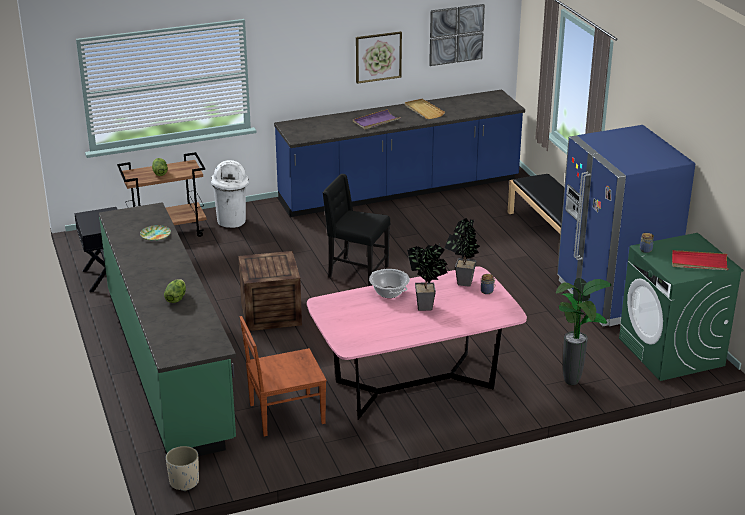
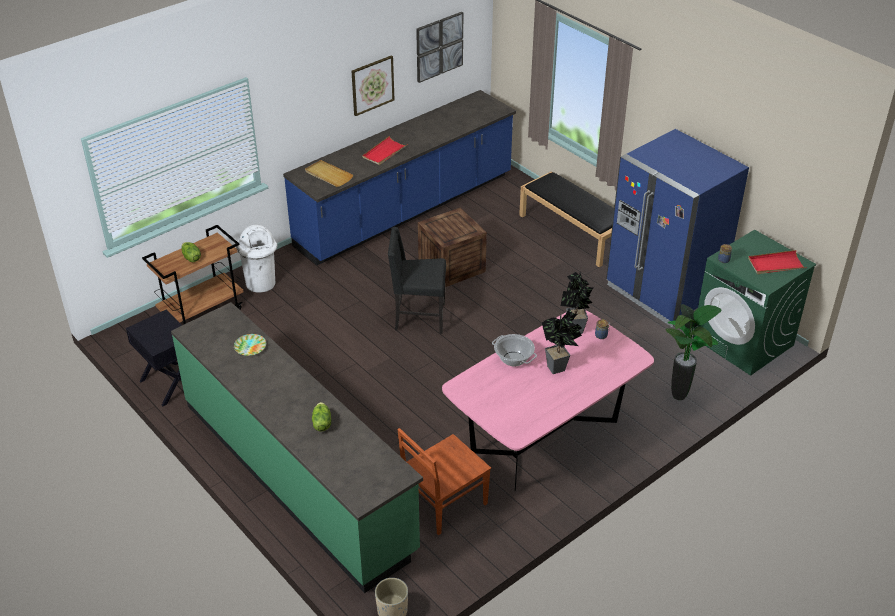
camera: 20 degrees left, 10 degrees up
crate [238,251,302,331] -> crate moved to [418,208,487,287]
purple tray [353,109,401,129] -> red tray [362,136,408,165]
beige tray [405,99,445,119] -> beige tray moved to [305,160,353,187]

